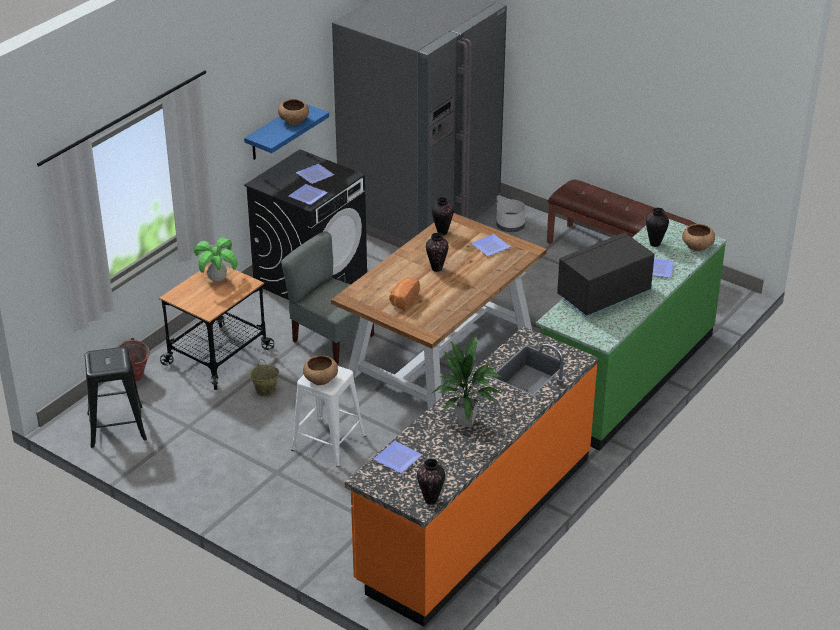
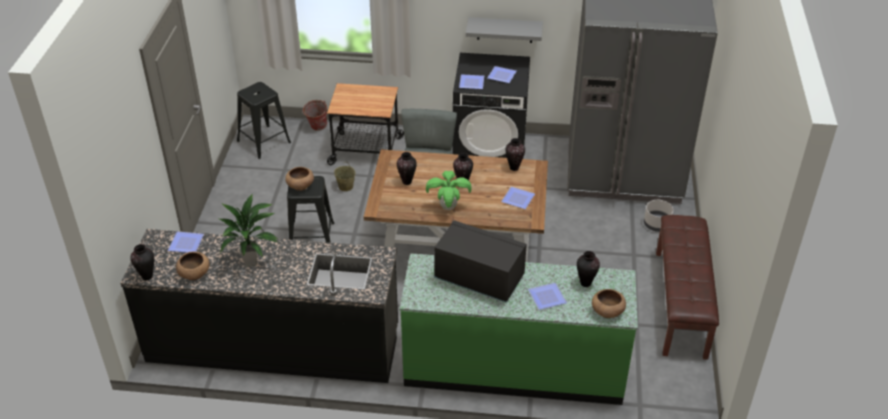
camera: 60 degrees right, 5 degrees up
potted plant [194,238,238,282] -> potted plant moved to [426,171,472,210]
blue shelf [244,104,329,160] -> grey shelf [466,17,543,43]
brown bowl [278,99,309,125] -> brown bowl moved to [176,252,210,280]
white stool [291,366,366,467] -> black stool [287,176,335,243]
orange counter [345,326,598,627] -> black counter [120,229,398,383]
bread [389,278,420,310] -> vase [397,152,417,185]

